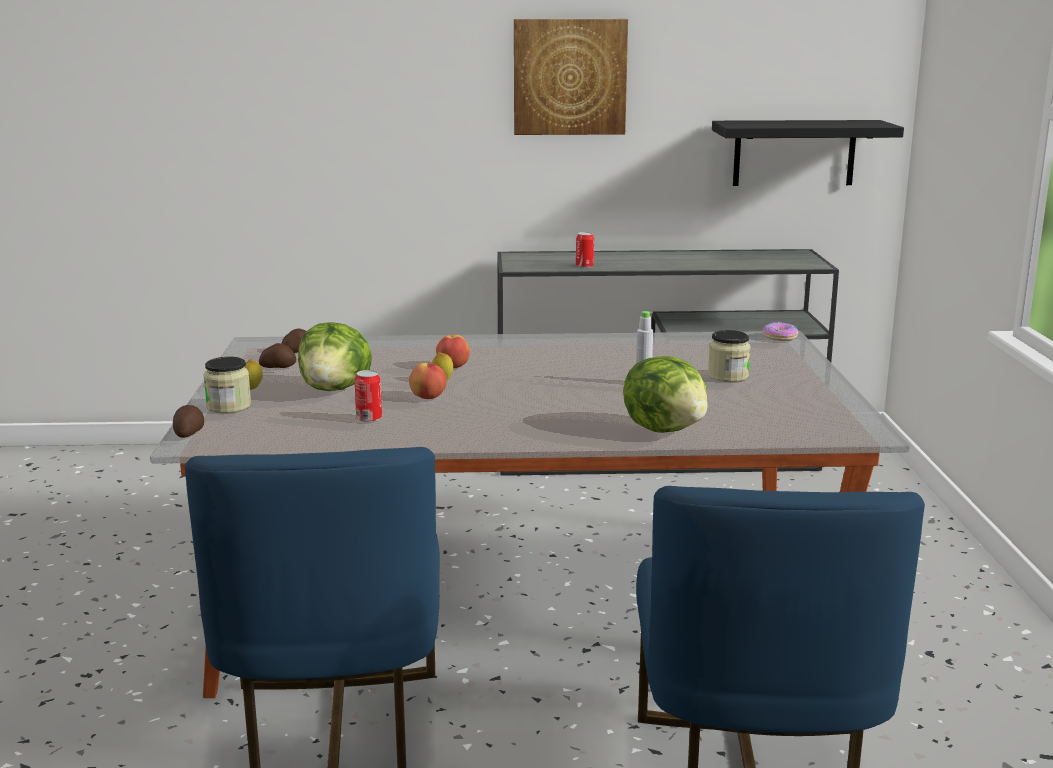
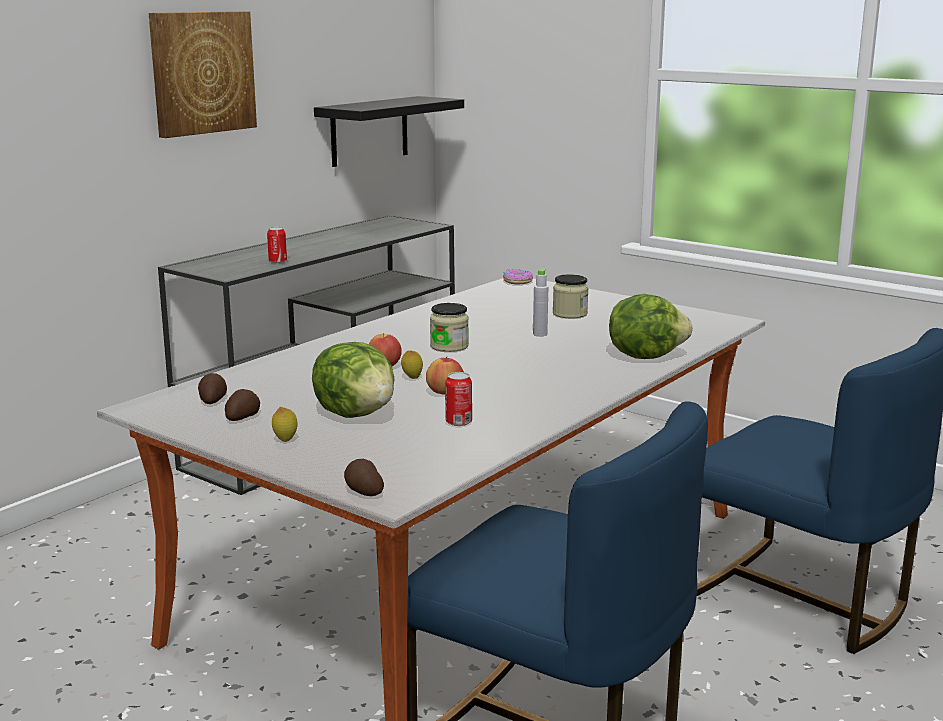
camera: 50 degrees left, 0 degrees up
jar [203,357,251,413] -> jar moved to [430,303,469,352]

